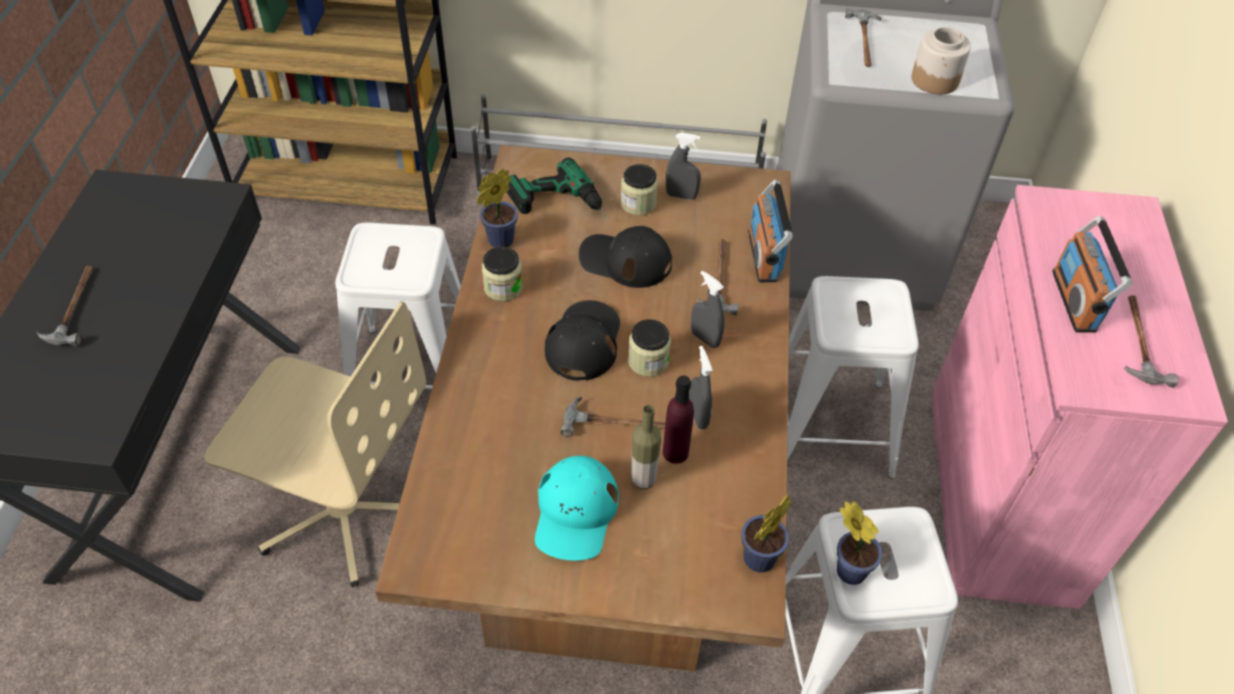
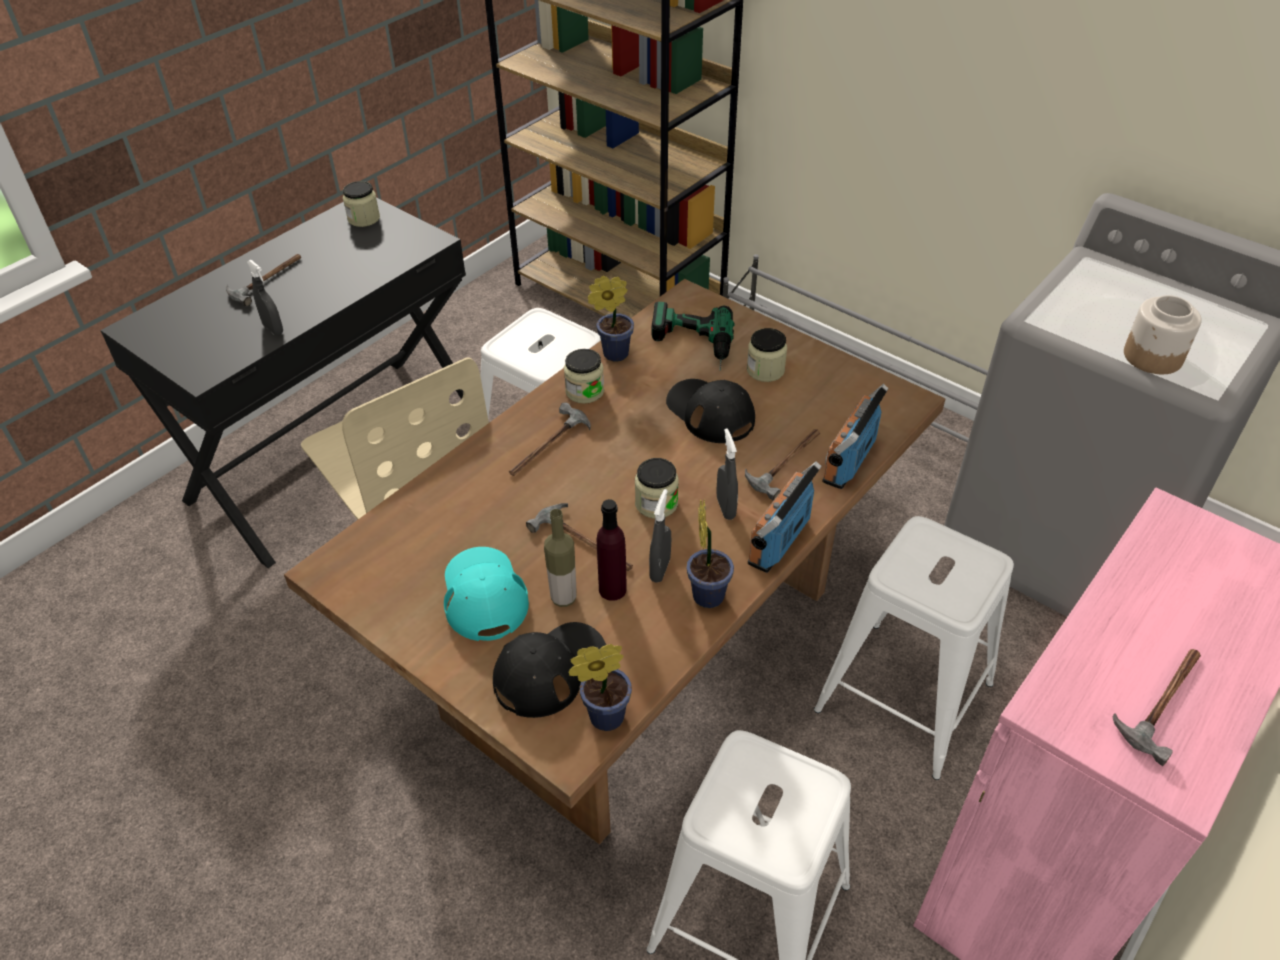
camera: 35 degrees right, 5 degrees down
turquoise cap [535,456,619,561] -> turquoise cap turned 120 degrees clockwise [444,547,529,641]
black cap [545,300,620,381] -> black cap moved to [493,622,606,718]
grey spray bottle [666,133,701,200] -> grey spray bottle moved to [247,260,283,335]
potted plant [837,501,882,585] -> potted plant moved to [686,499,734,608]
hammer [845,9,882,67] -> hammer moved to [509,402,591,476]
radio [1052,216,1133,333] -> radio moved to [748,461,822,573]
none -> jar [343,181,380,227]

